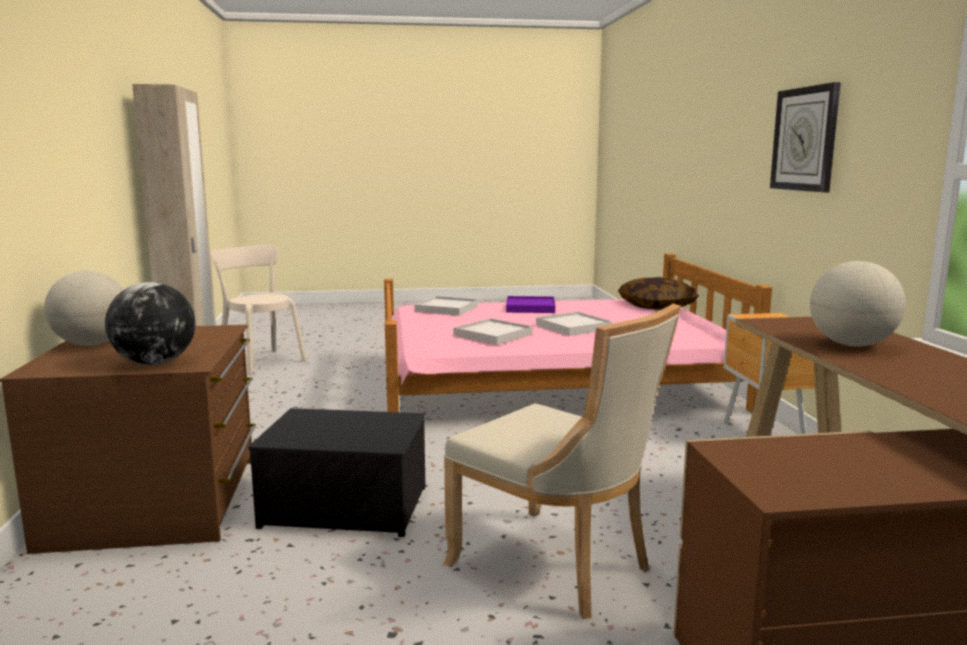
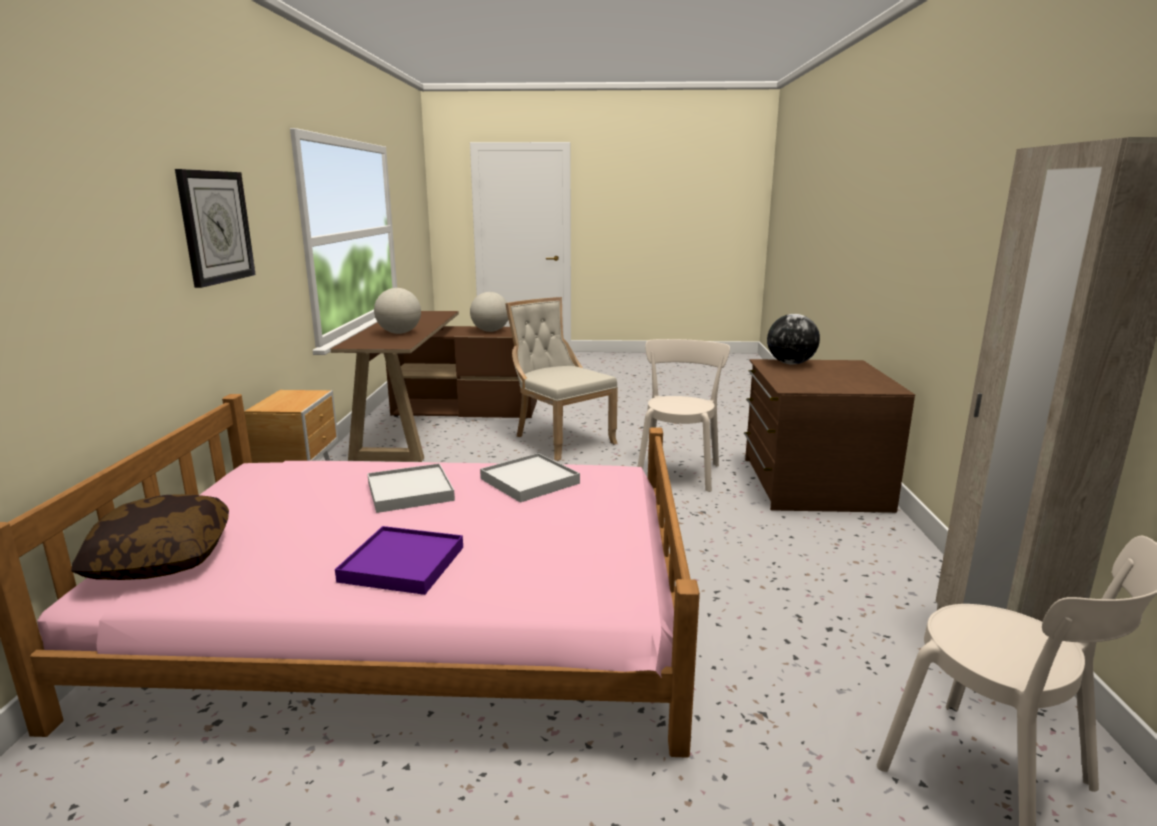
camera: 170 degrees left, 5 degrees up
globe [44,271,123,346] -> globe moved to [470,292,508,332]
storage box [248,408,426,537] -> beige chair [638,339,730,492]
white tray [414,296,478,316] -> none

